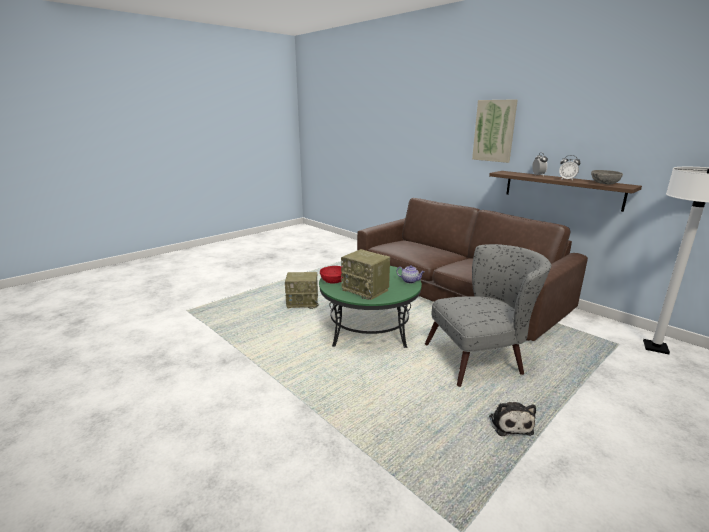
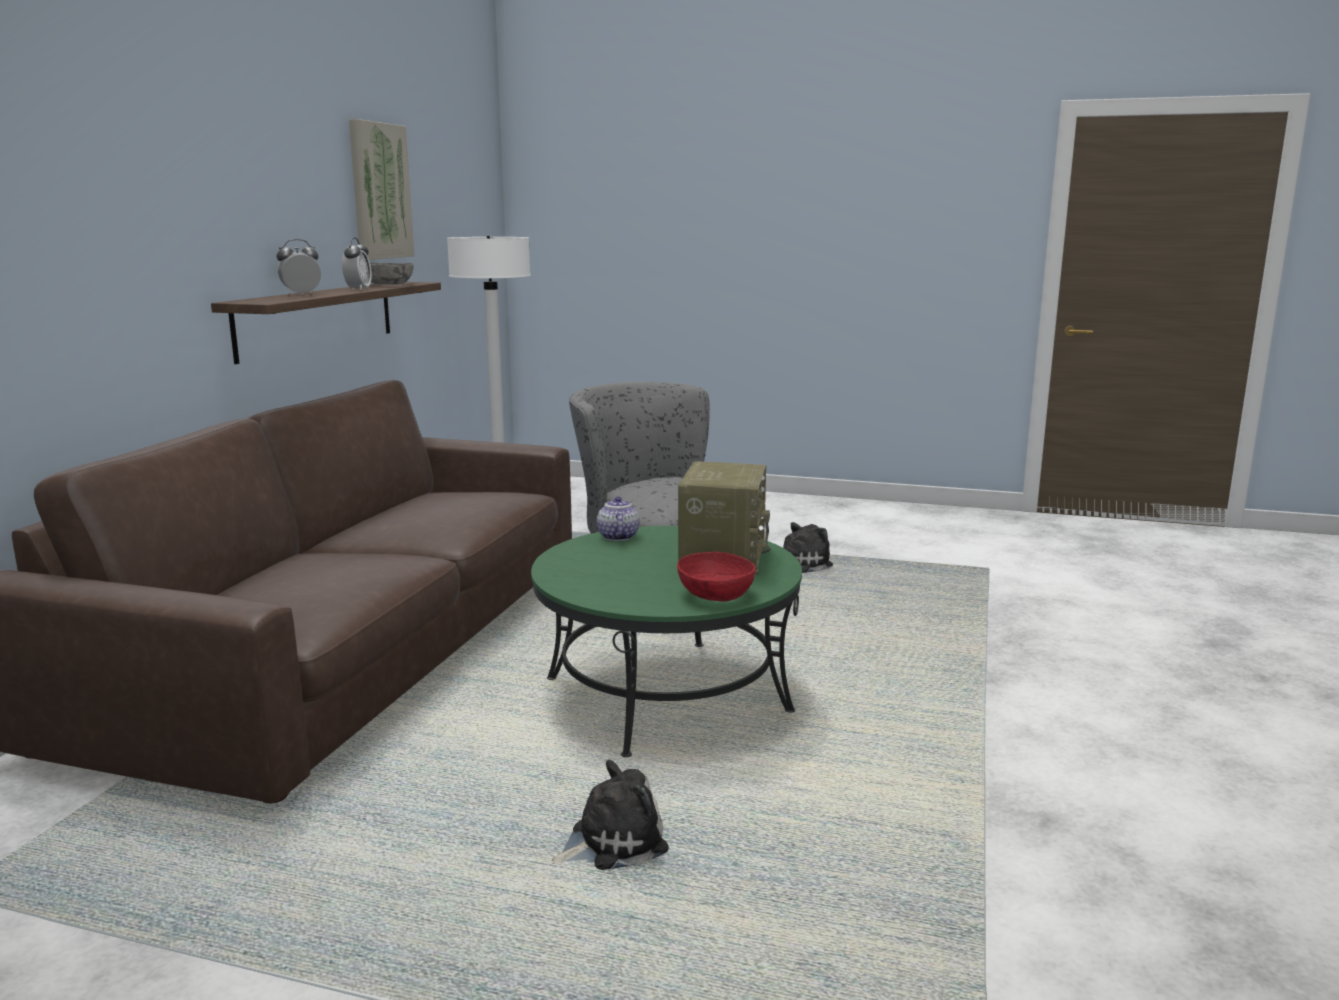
camera: 120 degrees left, 5 degrees down
radio [285,272,318,309] -> plush toy [551,760,669,870]
picture [472,99,518,163] -> picture moved to [349,119,414,260]

